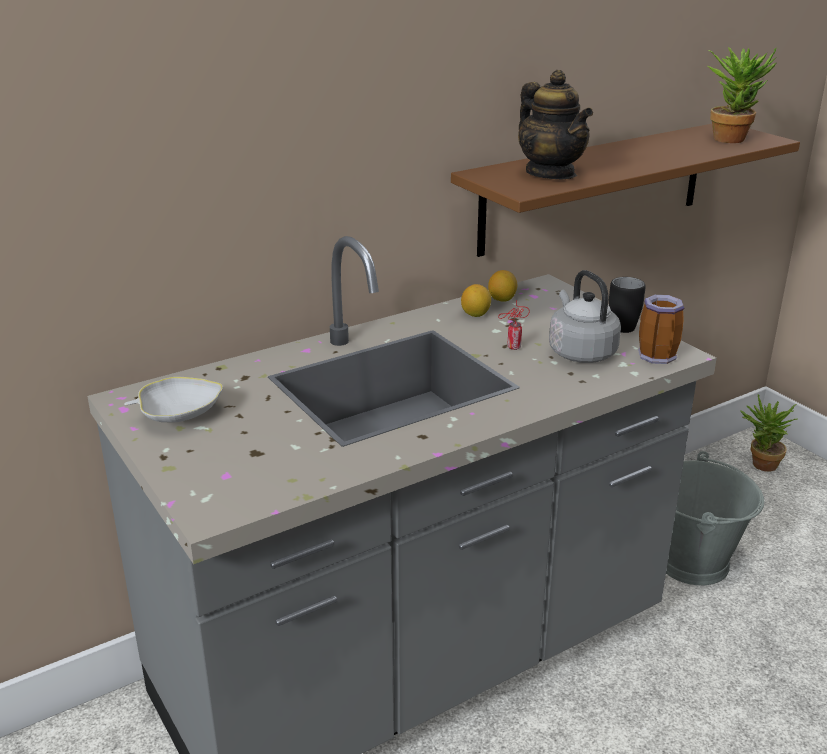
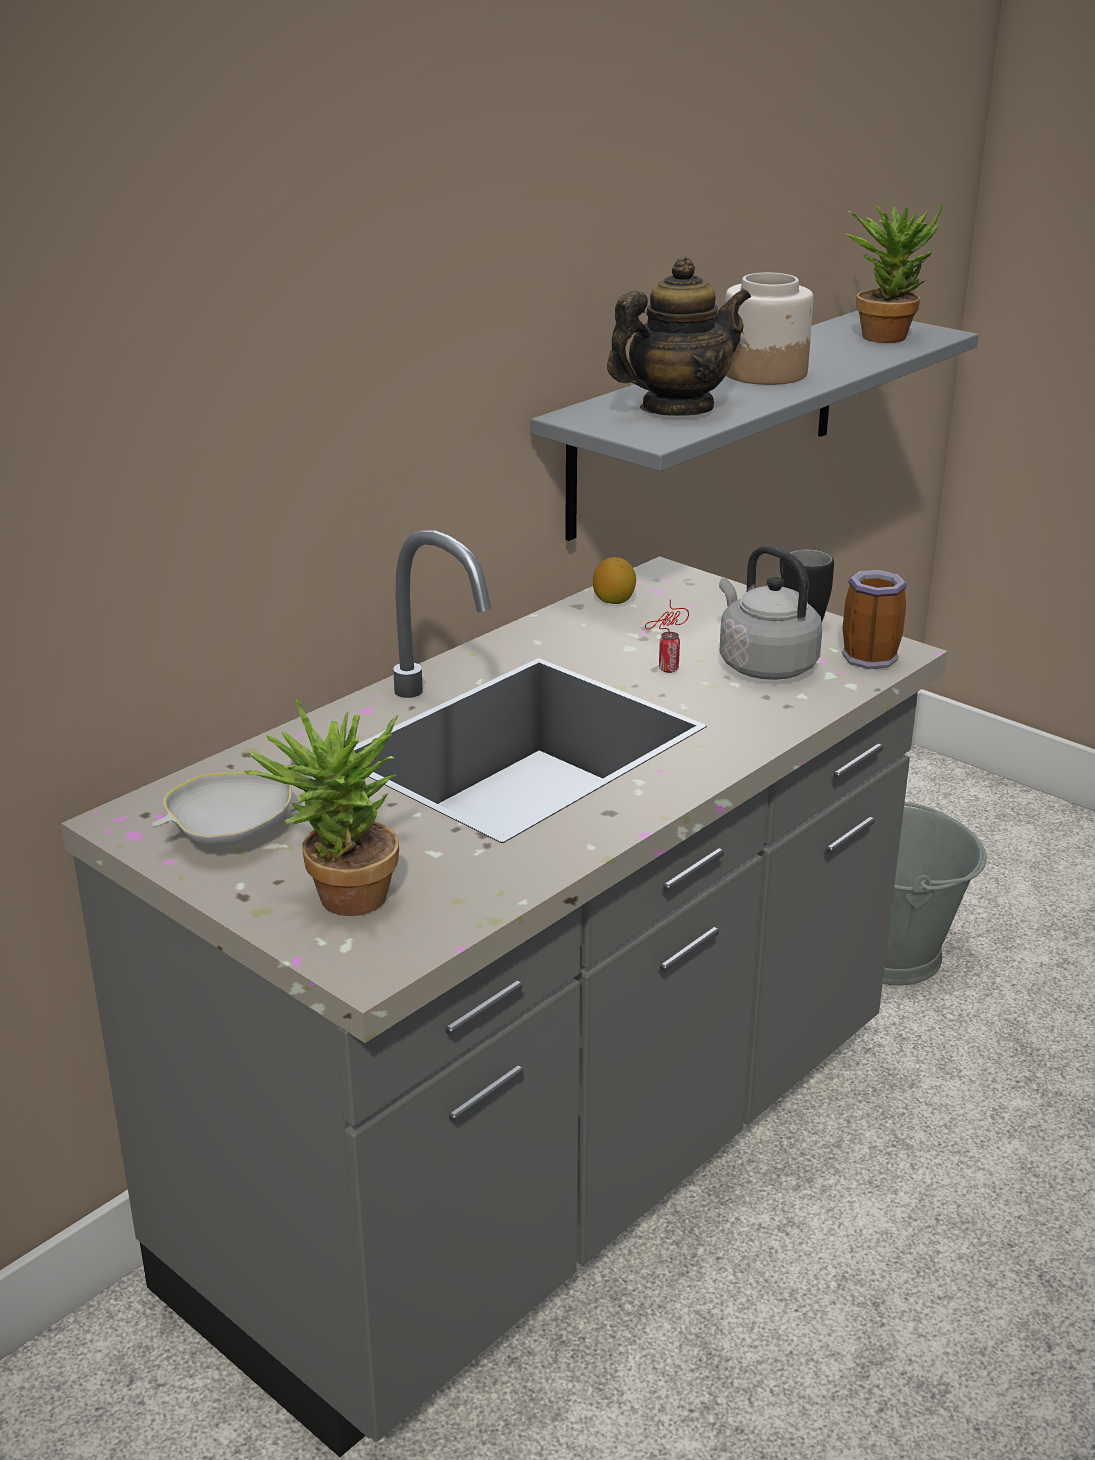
camera: 15 degrees left, 0 degrees up
brown shelf [451,124,800,257] -> grey shelf [531,310,979,541]
lemon [461,284,491,317] -> none
teapot [518,70,593,179] -> teapot turned 75 degrees counterclockwise [607,256,751,416]
potted plant [740,394,798,472] -> potted plant moved to [244,699,399,916]
none -> jar [725,272,813,385]

